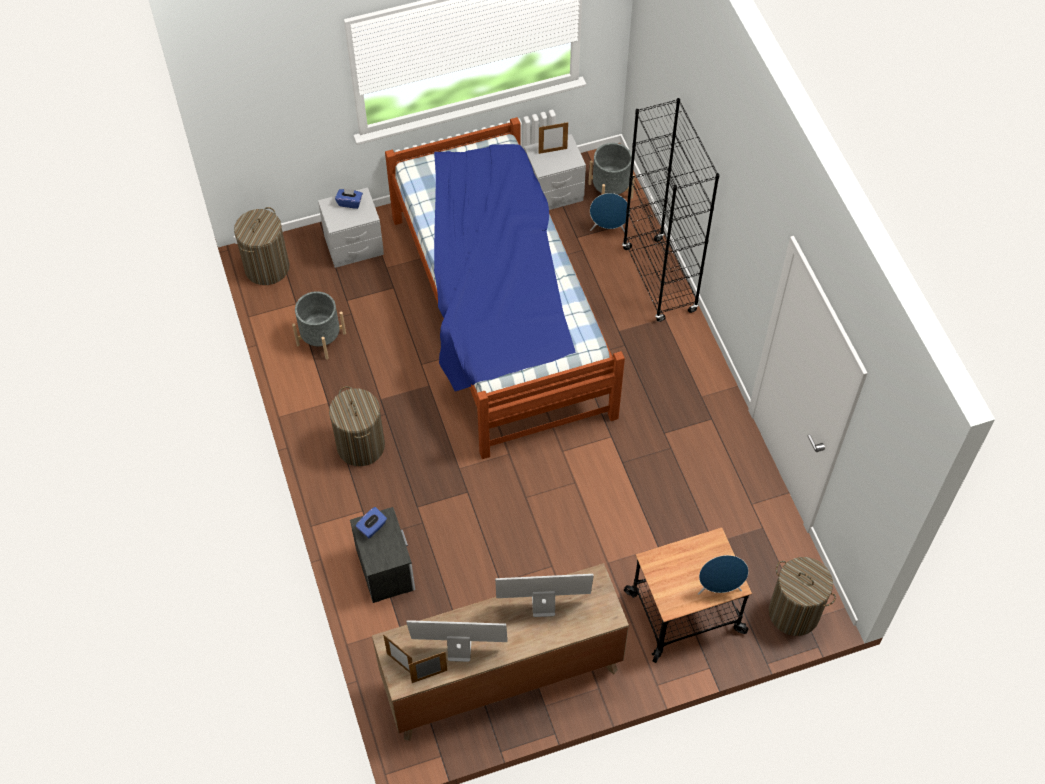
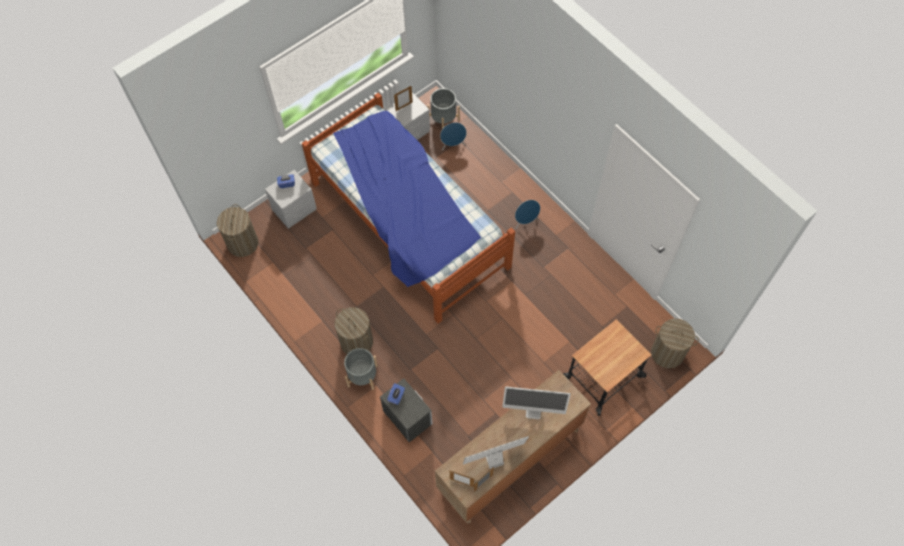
camera: 20 degrees left, 5 degrees up
grey planter [292,291,346,360] -> grey planter moved to [344,348,378,390]
monitor [495,574,594,617] -> monitor turned 150 degrees counterclockwise [502,387,571,419]
black bookcase [622,98,720,322] -> none
blue speaker [698,555,749,595] -> blue speaker moved to [515,200,540,229]

